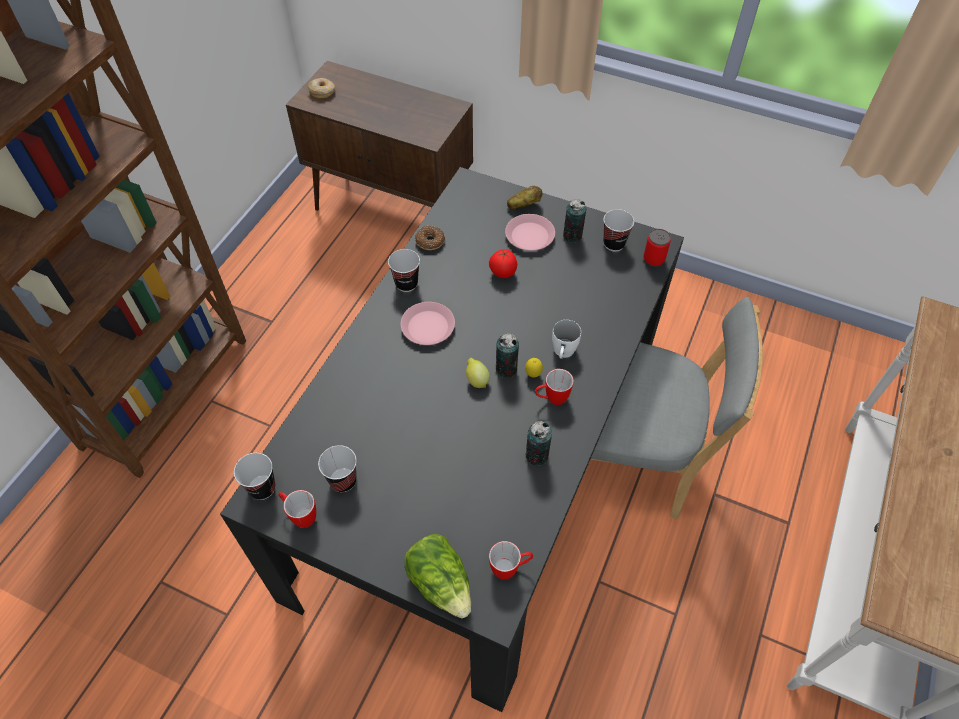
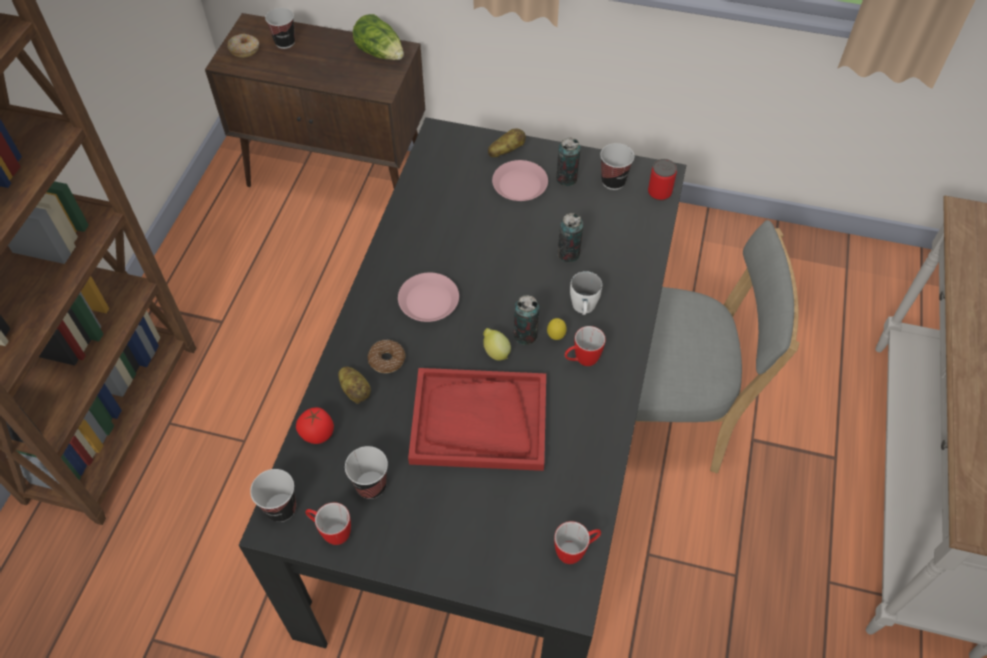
camera: 10 degrees left, 0 degrees up
cup [388,249,420,292] -> cup moved to [265,8,295,49]
lettuce [404,534,471,618] -> lettuce moved to [352,14,404,60]
donut [415,226,445,250] -> donut moved to [368,340,406,373]
tomato [489,249,517,278] -> tomato moved to [296,407,334,444]
can [525,421,552,466] -> can moved to [557,213,583,262]
none -> potato [338,367,371,404]
none -> red tray [408,368,546,471]

